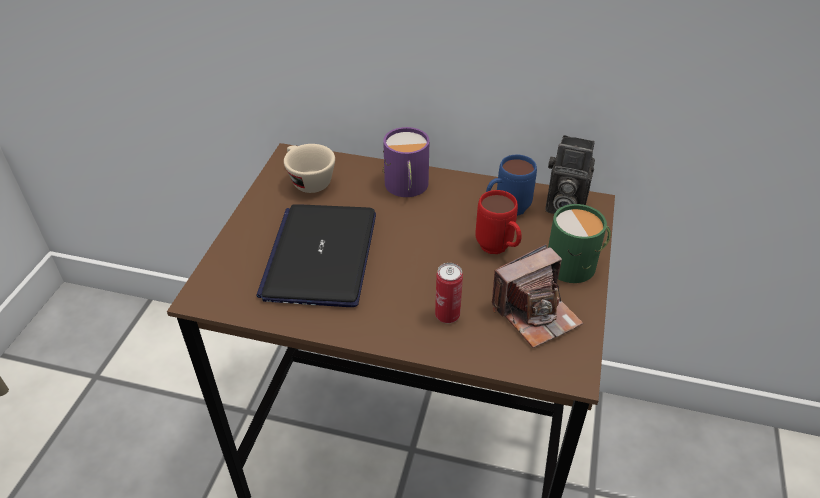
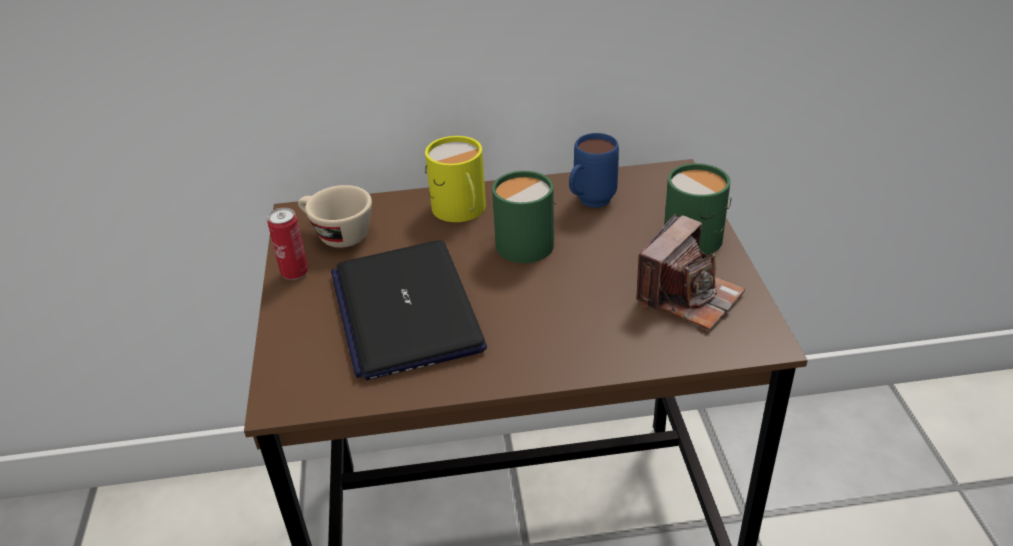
camera: 20 degrees left, 5 degrees down
purple mug [383,127,429,197] -> yellow mug [425,136,486,222]
can [435,263,463,323] -> can moved to [267,207,308,280]
red mug [475,190,522,254] -> none
camera [546,135,595,214] -> none
none -> green mug [492,171,556,263]

